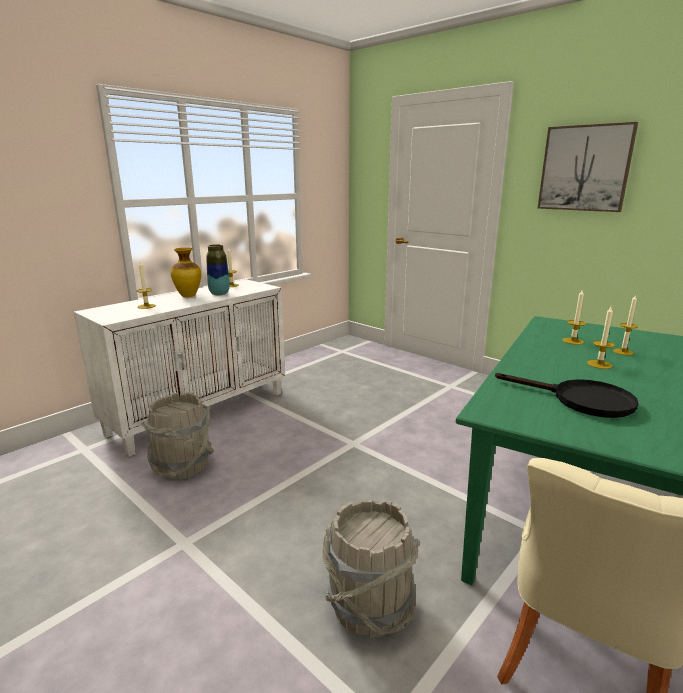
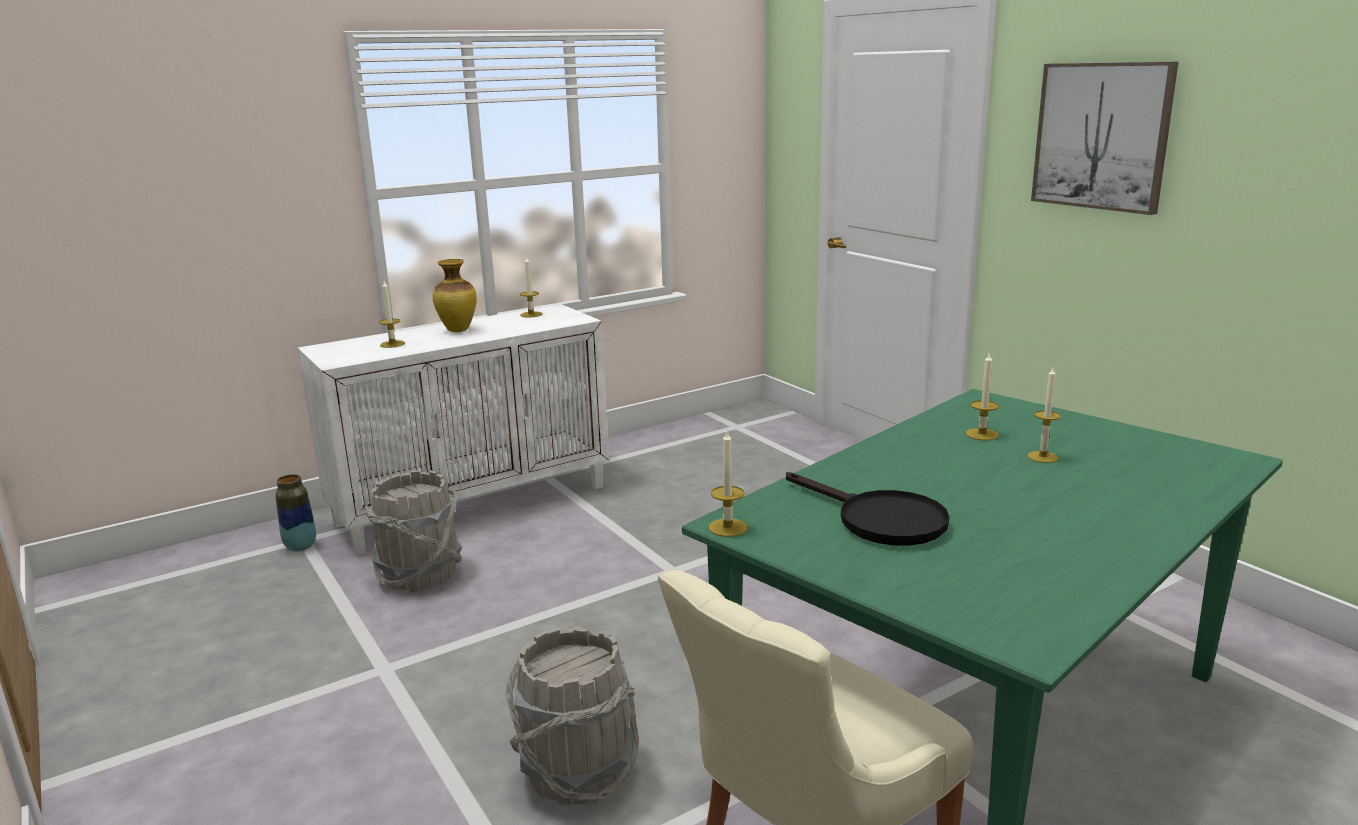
camera: 15 degrees right, 0 degrees up
vase [206,244,230,295] -> vase moved to [276,474,316,551]
candle [587,307,615,369] -> candle moved to [709,431,748,537]

